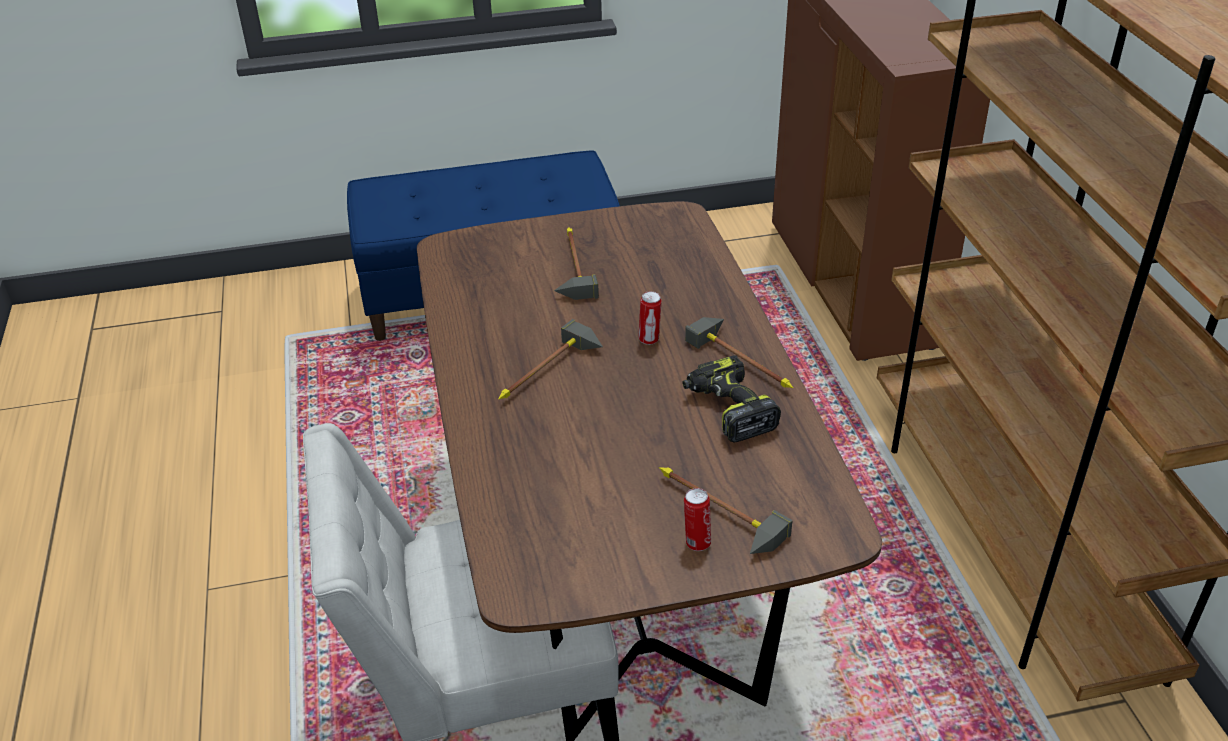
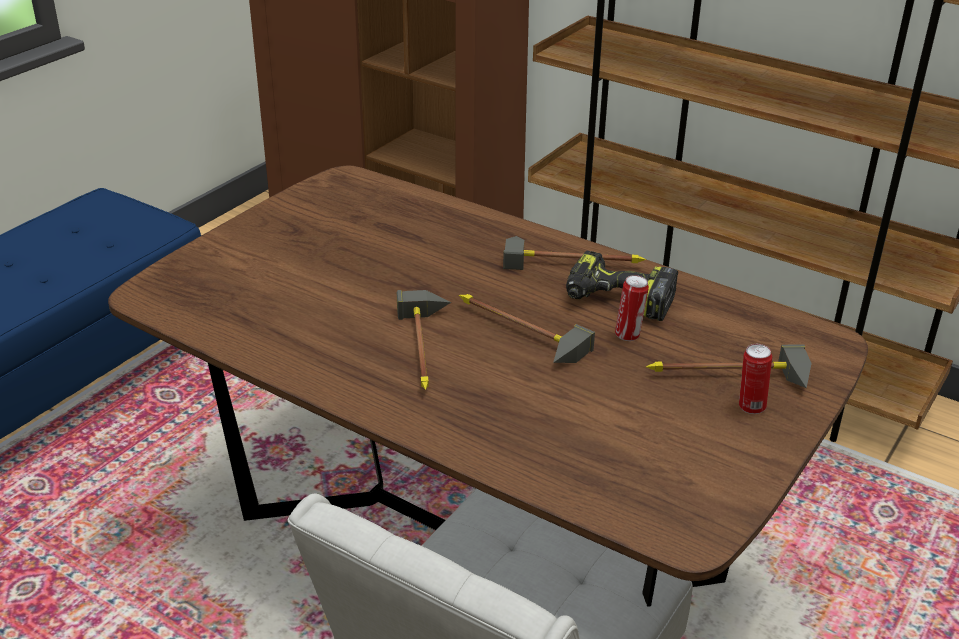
camera: 45 degrees left, 5 degrees down
hammer [554,227,599,300] -> hammer moved to [459,294,595,363]
can [638,291,662,345] -> can moved to [615,275,649,341]

